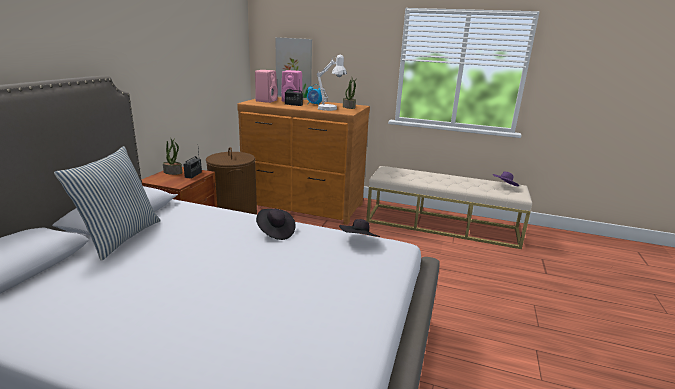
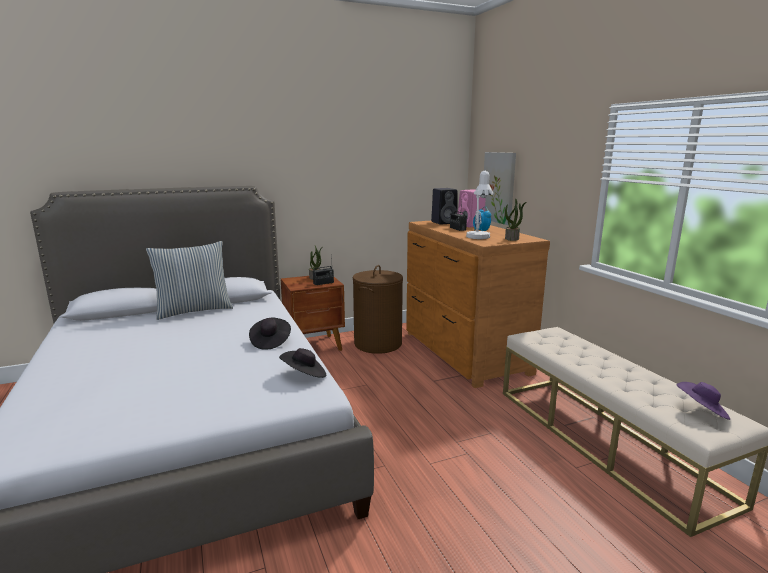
camera: 50 degrees right, 5 degrees down
pink speaker [255,70,278,103] -> black speaker [431,188,458,225]

